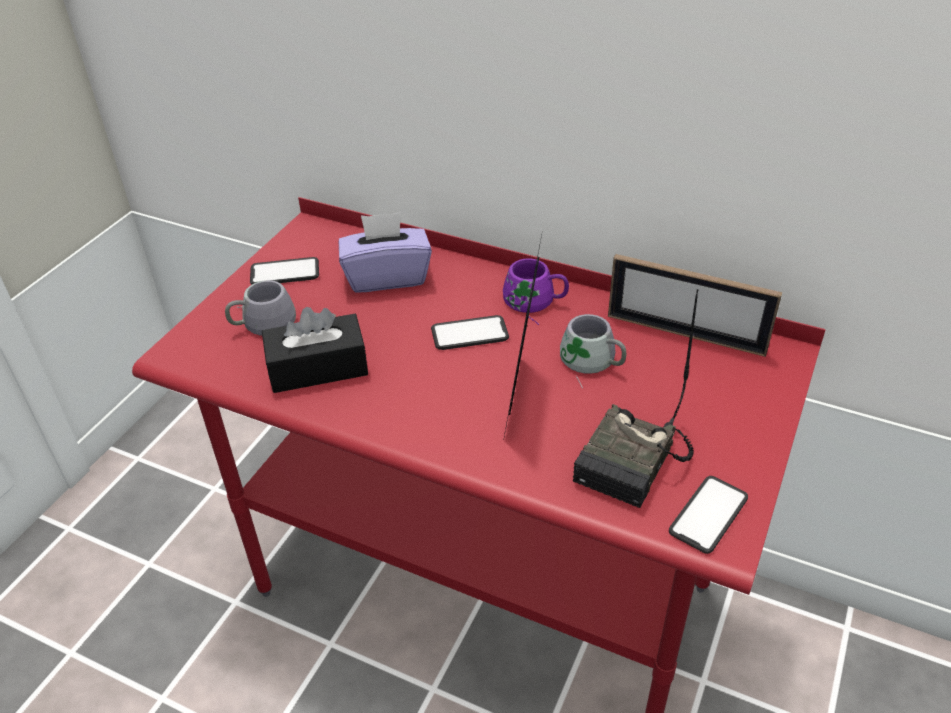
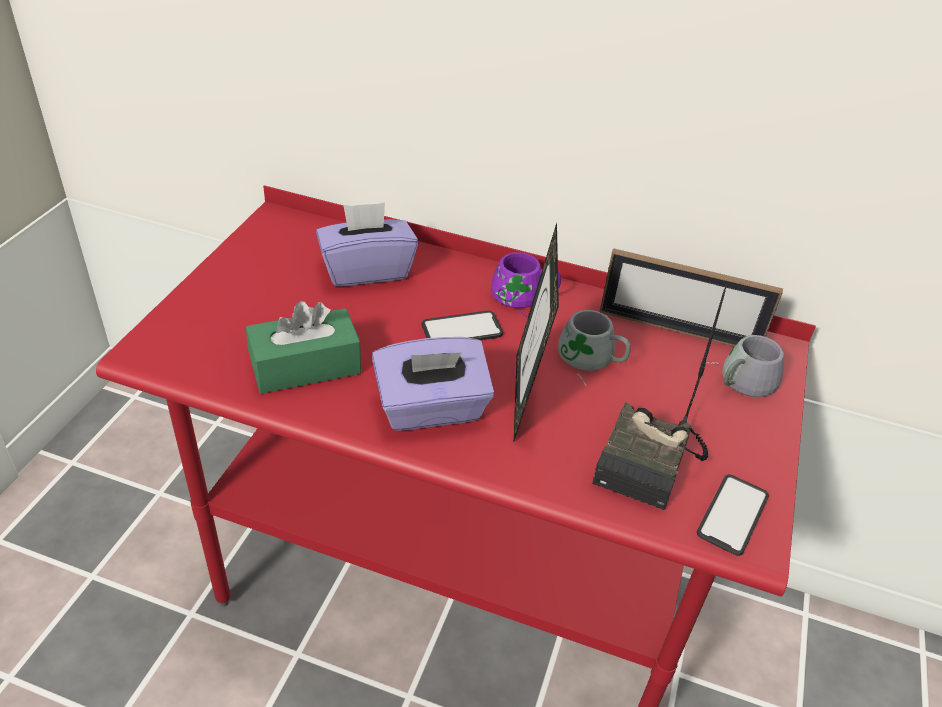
camera: 10 degrees left, 0 degrees up
grey mug [225,280,296,336] -> grey mug moved to [706,335,784,397]
phone [250,257,319,285] -> none
black tissue box [262,307,368,393] -> green tissue box [246,301,361,394]
none -> purple tissue box [372,337,494,431]

